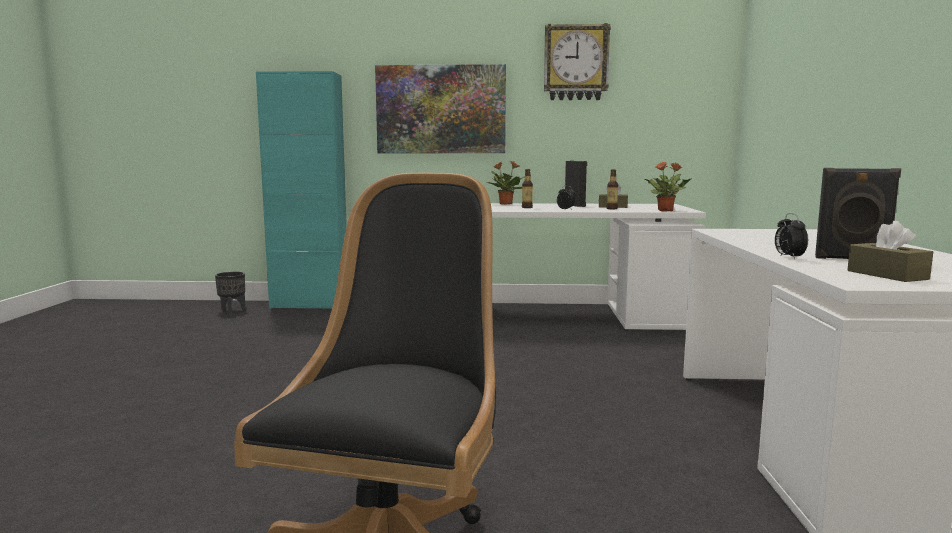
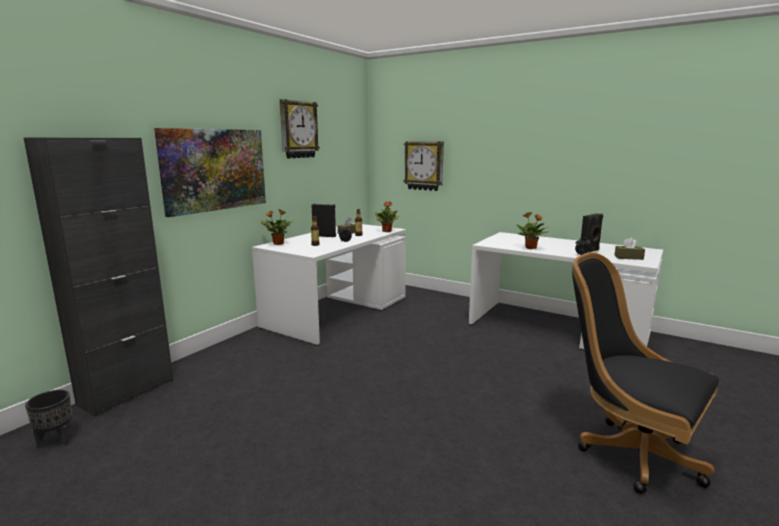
camera: 60 degrees left, 5 degrees up
turquoise cabinet [256,71,347,309] -> black cabinet [24,138,173,416]
none -> wall clock [404,141,444,191]
none -> potted plant [516,212,548,249]

